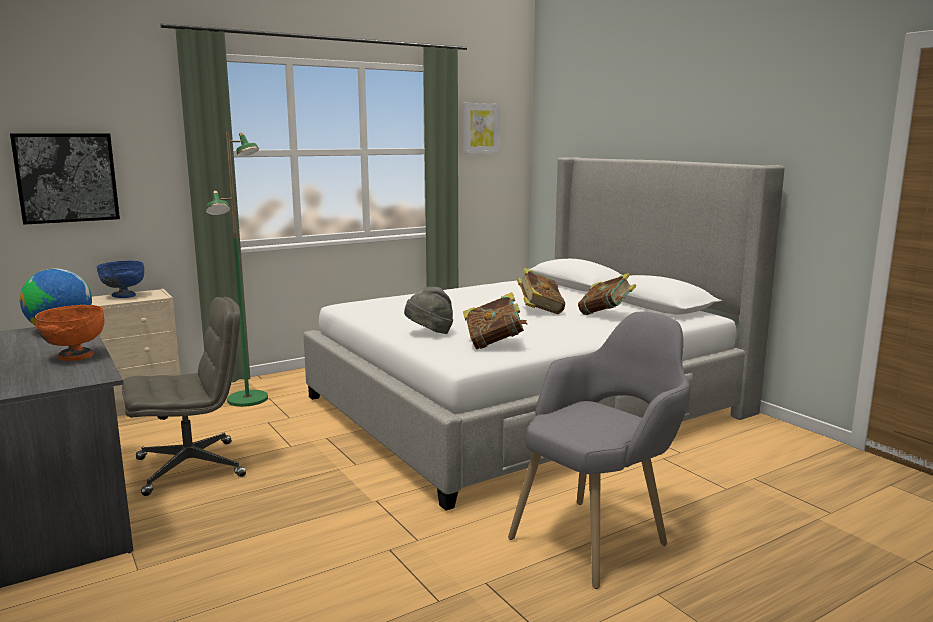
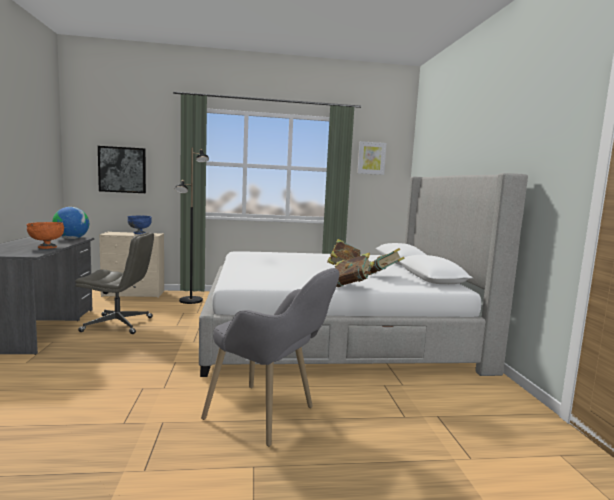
camera: 25 degrees right, 5 degrees down
green floor lamp [206,131,268,407] -> black floor lamp [175,147,209,304]
grey hat [404,287,453,334] -> none
book [463,292,528,349] -> book moved to [335,253,374,287]
grey armchair [508,312,690,589] -> grey armchair turned 45 degrees clockwise [201,268,340,446]

